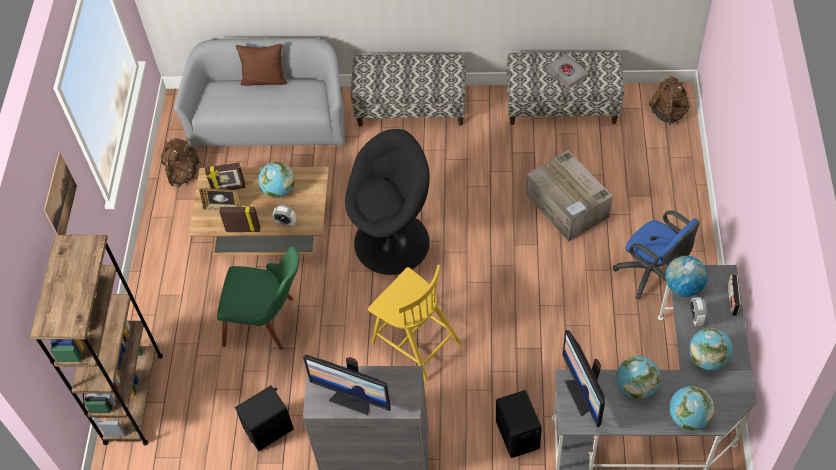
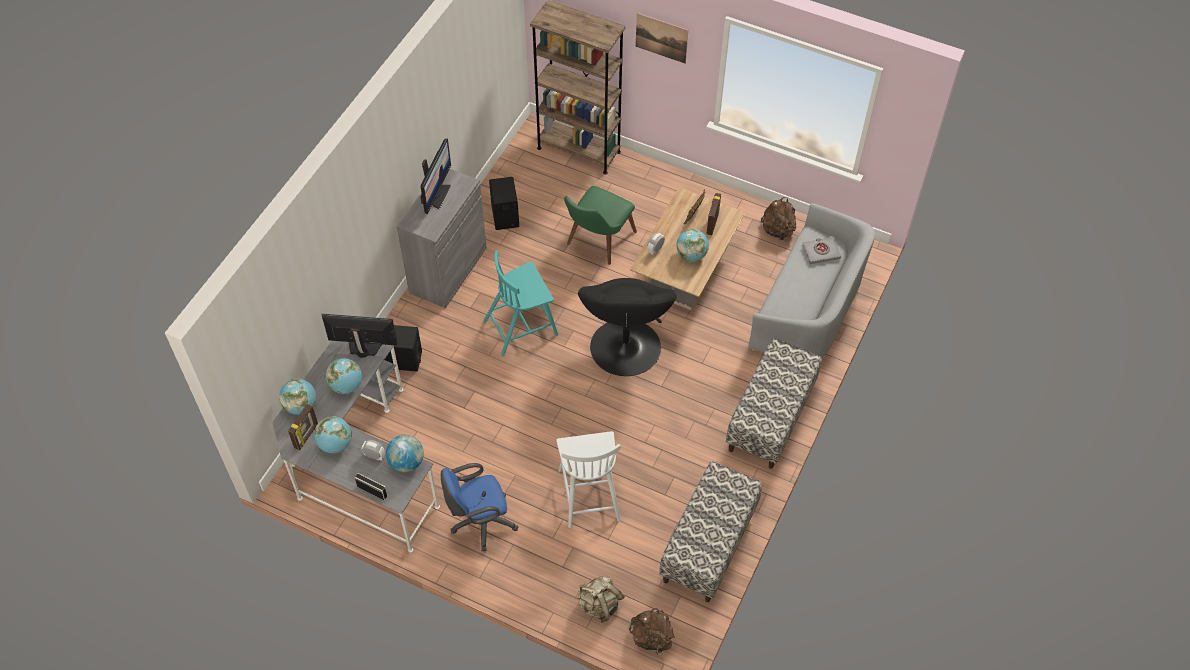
camera: 110 degrees right, 0 degrees up
picture frame [219,205,261,232] -> picture frame moved to [288,404,318,450]
brown pillow [236,44,288,86] -> none
monitor [303,355,391,415] -> monitor turned 150 degrees clockwise [420,138,451,214]
yellow chair [368,265,461,382] -> turquoise chair [483,250,558,357]
cardboard box [526,150,613,242] -> white chair [556,431,621,528]
grey book [546,54,589,89] -> grey book moved to [802,237,841,264]
none -> beige backpack [576,576,624,623]

